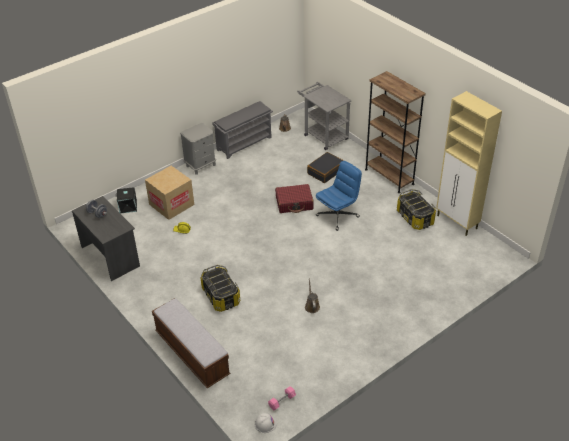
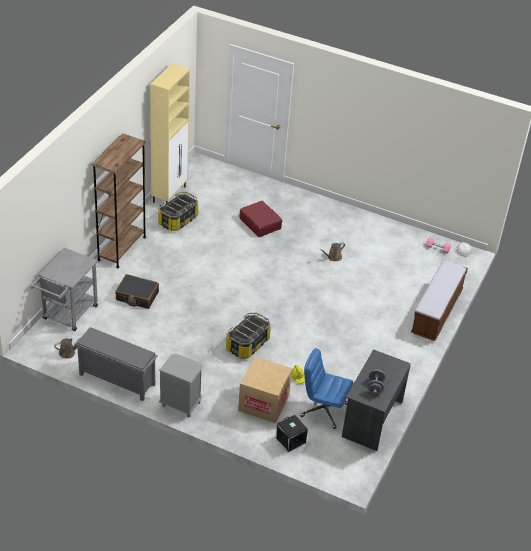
camera: 120 degrees left, 0 degrees up
storage box [200,265,240,312] -> storage box moved to [226,312,271,359]
red suitcase [275,184,314,213] -> red suitcase moved to [240,201,282,237]
blue office chair [316,161,362,231] -> blue office chair moved to [300,348,353,429]

